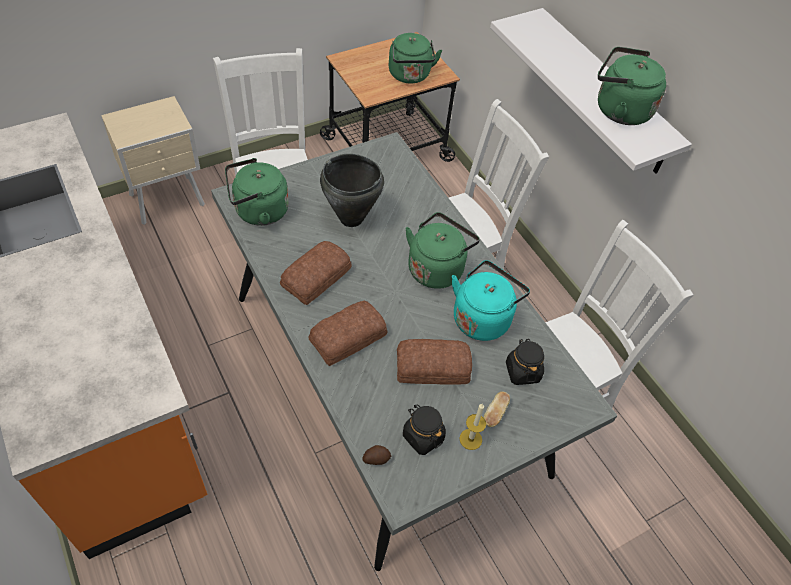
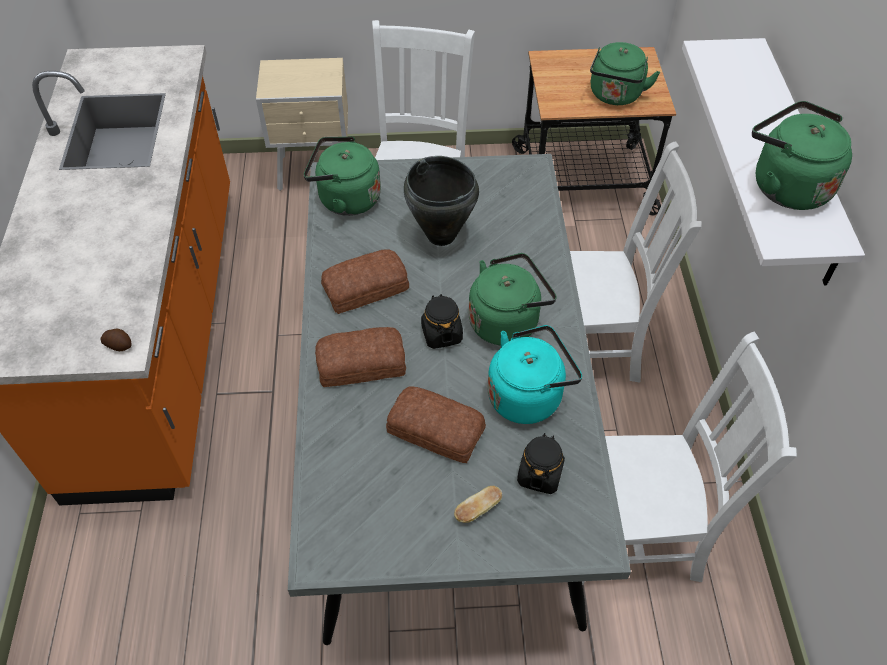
camera: 30 degrees right, 0 degrees up
potato [362,445,391,465] -> potato moved to [101,328,132,351]
black jar [403,404,446,455] -> black jar moved to [421,294,463,349]
candle [459,403,486,450] -> none

